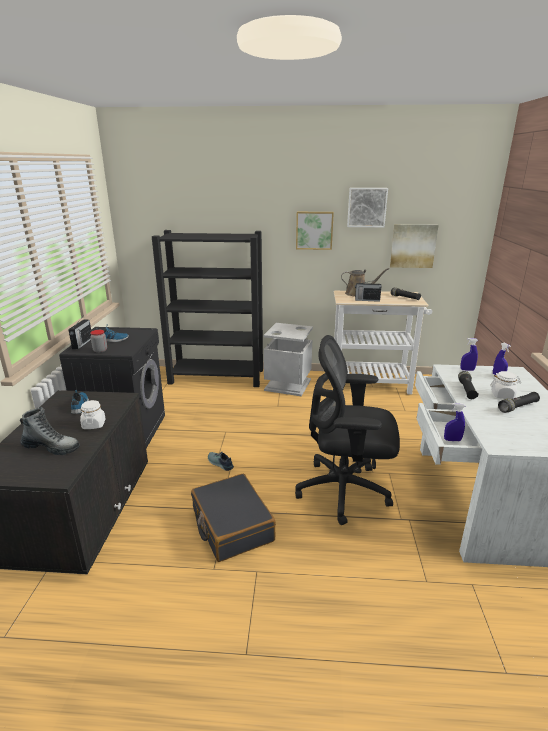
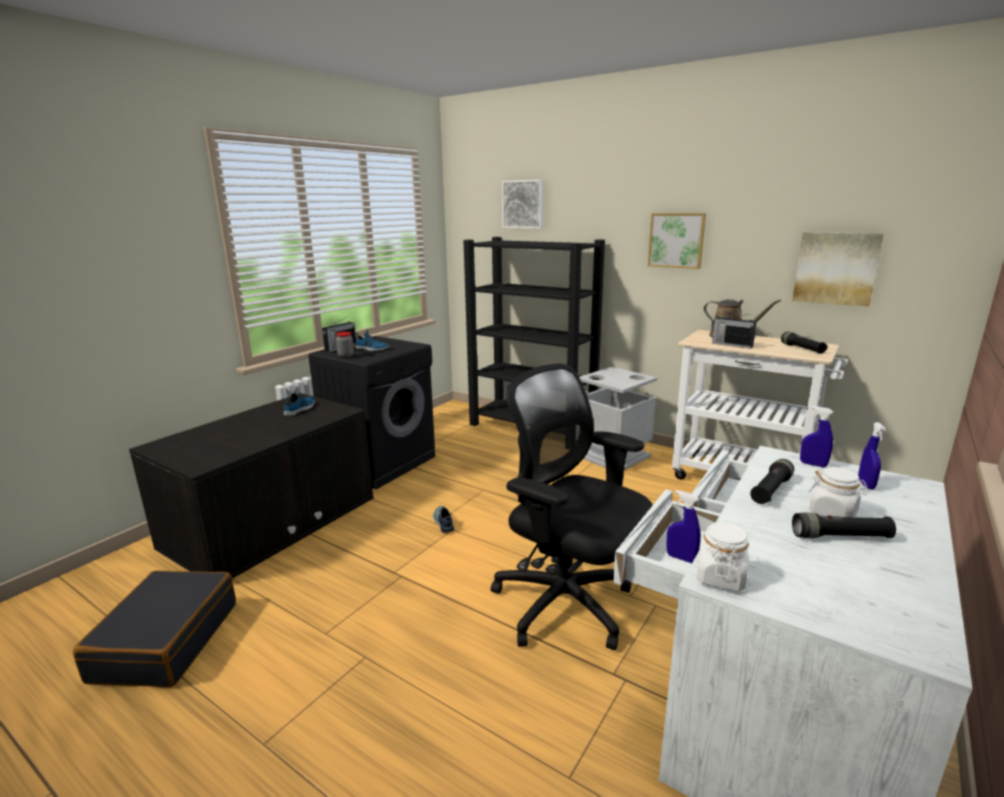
camera: 30 degrees right, 5 degrees down
boot [20,407,80,455] -> none
white jar [80,400,106,429] -> white jar moved to [697,522,749,591]
black suitcase [191,474,276,562] -> black suitcase moved to [73,571,236,687]
picture [347,188,388,228] -> picture moved to [502,180,544,229]

